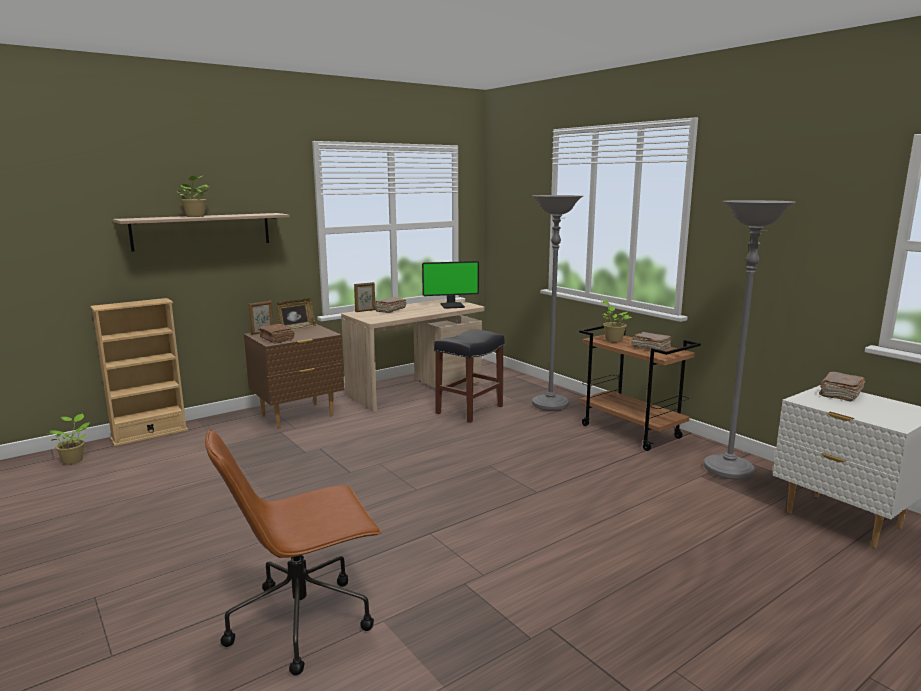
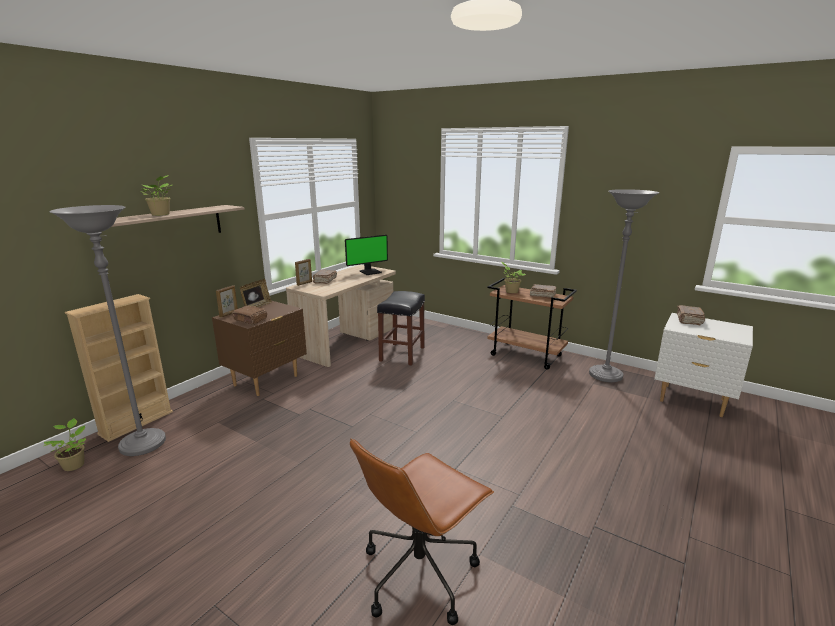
camera: 20 degrees left, 5 degrees up
grey floor lamp [532,195,583,411] -> grey floor lamp moved to [49,205,166,456]

